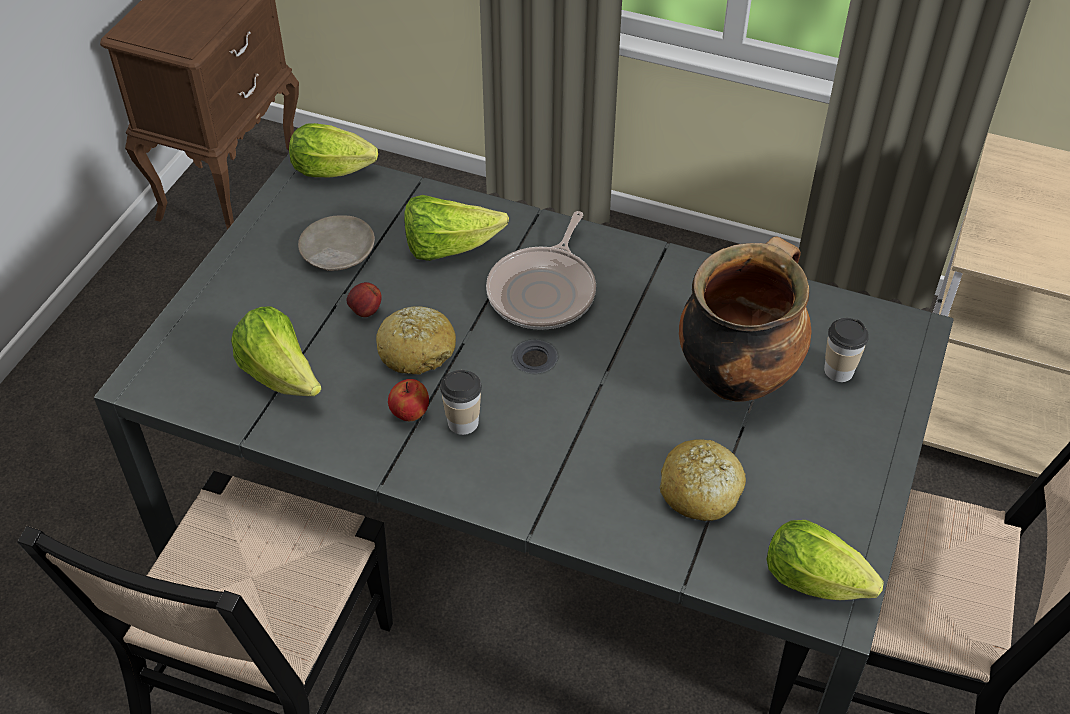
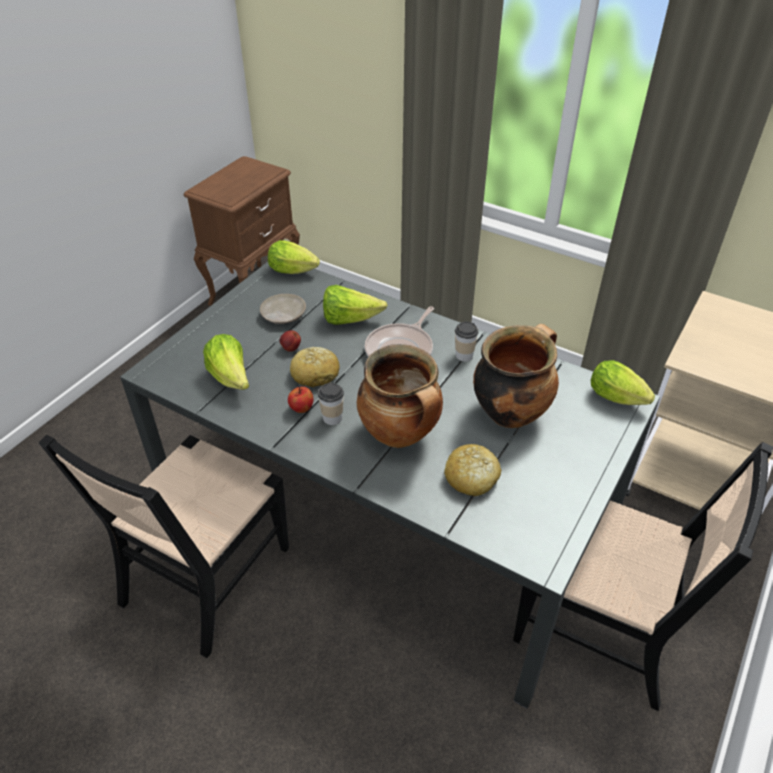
camera: 10 degrees right, 5 degrees down
lettuce [767,520,884,600] -> lettuce moved to [591,360,655,405]
cup [824,318,869,382] -> cup moved to [455,322,478,362]
none -> cooking pot [357,344,443,448]

